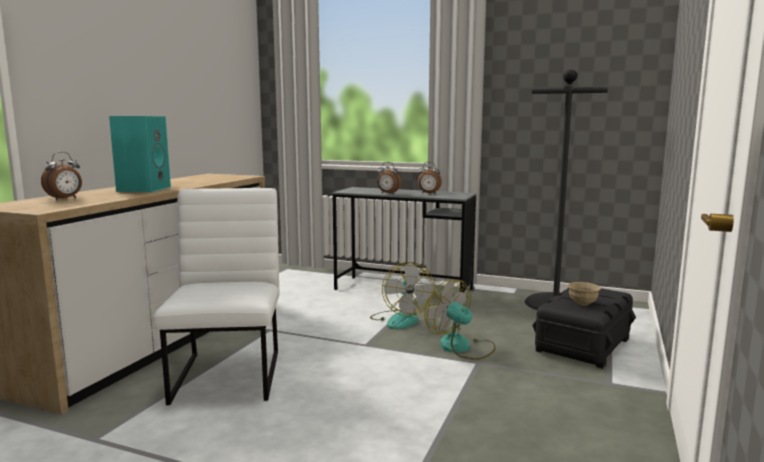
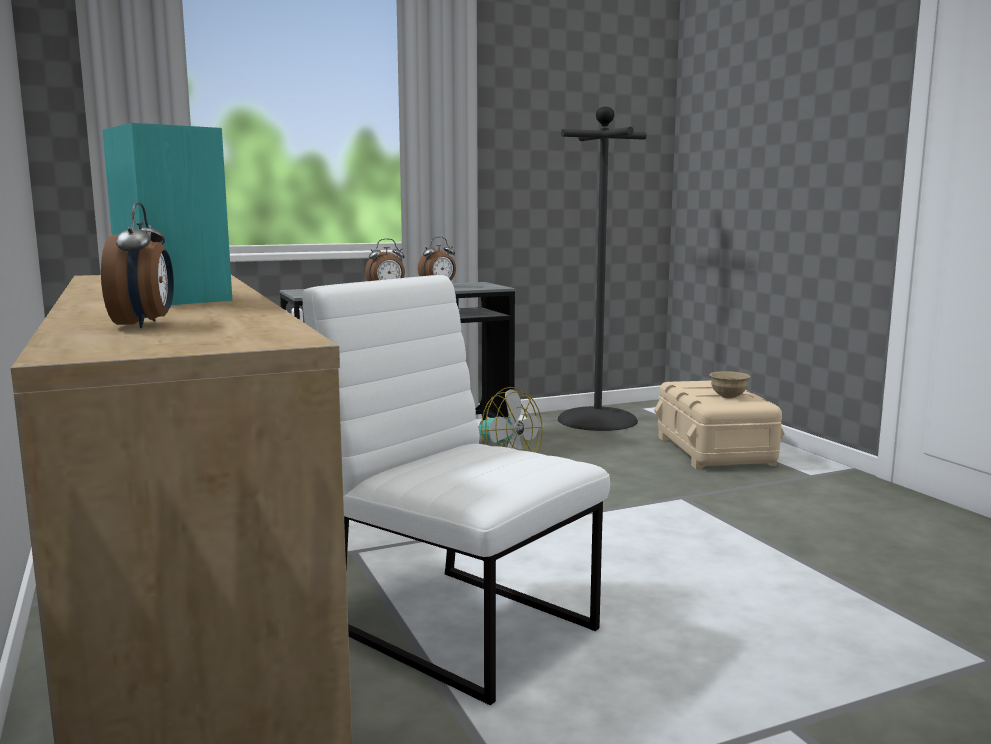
camera: 45 degrees left, 0 degrees up
fan [424,280,496,360] -> none
black storage box [532,288,636,369] -> beige storage box [654,381,784,469]

